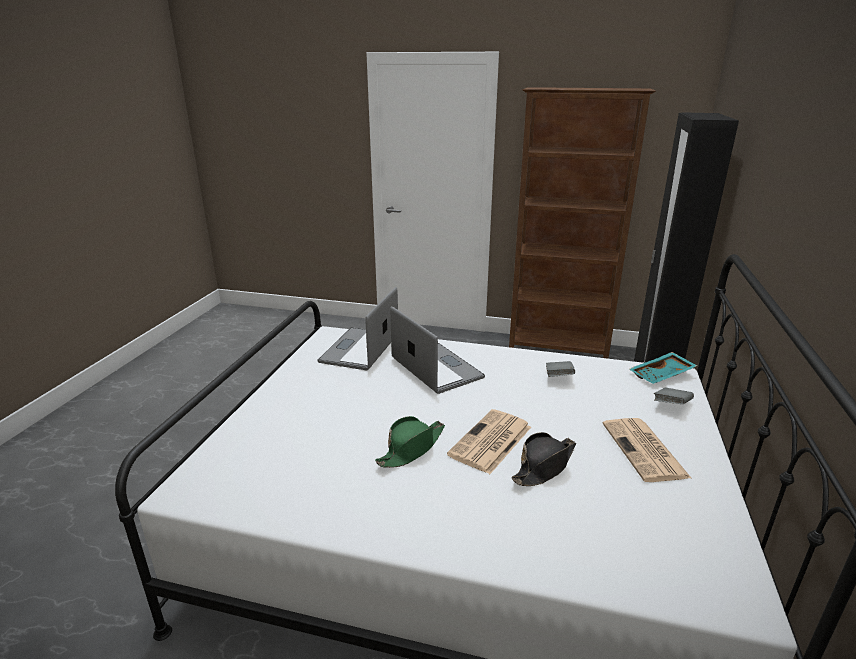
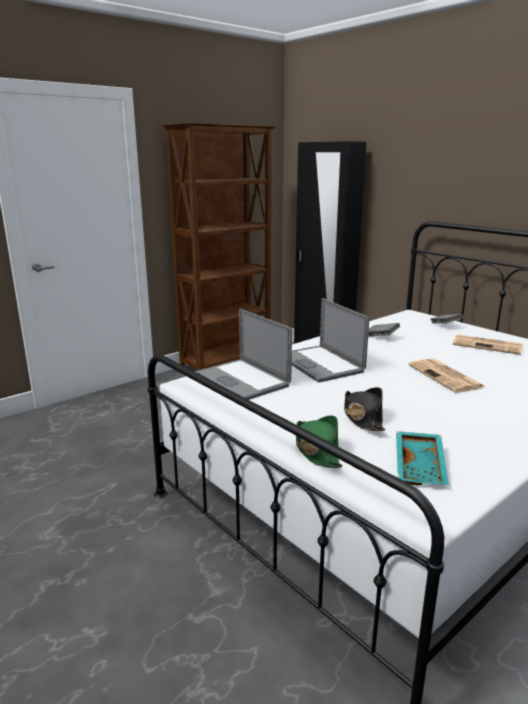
camera: 55 degrees left, 5 degrees down
green hat [375,416,445,468] -> green hat moved to [296,415,343,468]
laptop [390,306,485,394] -> laptop turned 120 degrees counterclockwise [292,298,369,382]
black hat [511,432,576,486] -> black hat moved to [344,387,386,431]
turquoise tray [629,352,697,384] -> turquoise tray moved to [396,431,449,485]

